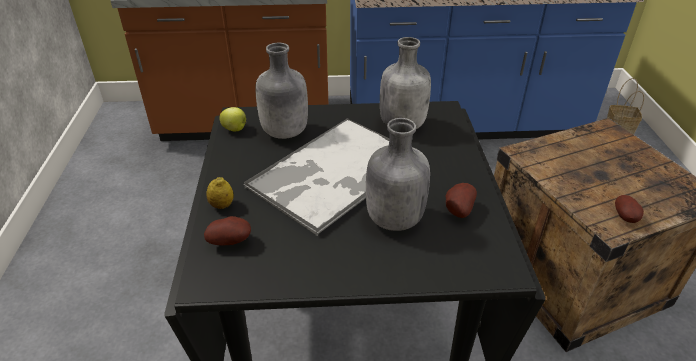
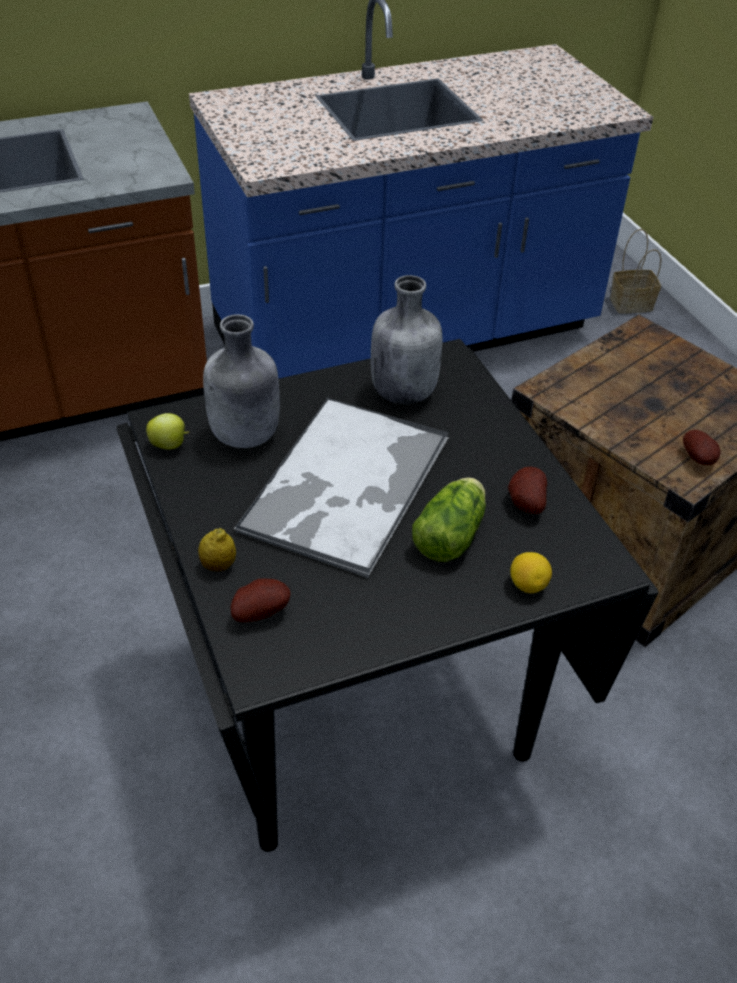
camera: 20 degrees left, 5 degrees up
grey bottle [366,118,430,231] -> lettuce [412,477,486,562]
none -> lemon [510,552,552,593]

